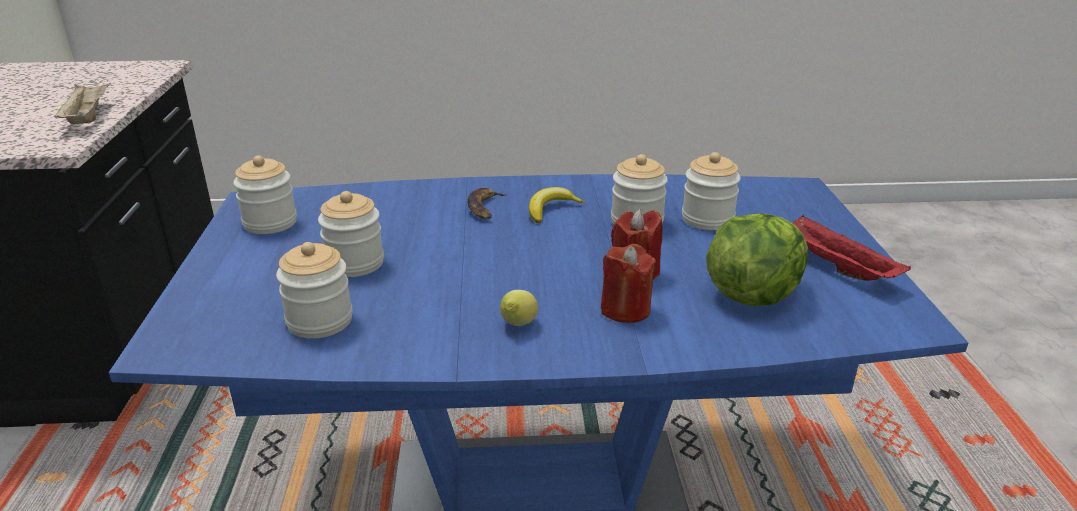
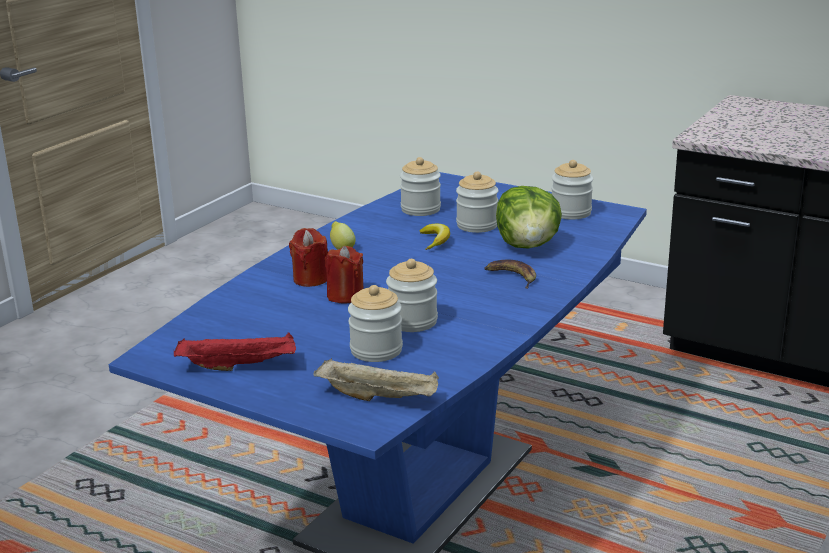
camera: 125 degrees right, 5 degrees down
beige tray [54,83,111,124] -> beige tray moved to [313,358,439,401]
banana [529,187,585,223] -> banana moved to [420,224,450,250]
lettuce [706,213,808,306] -> lettuce moved to [496,186,562,248]

